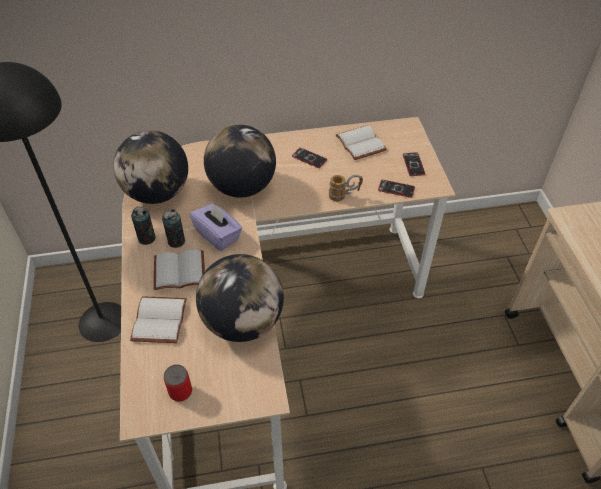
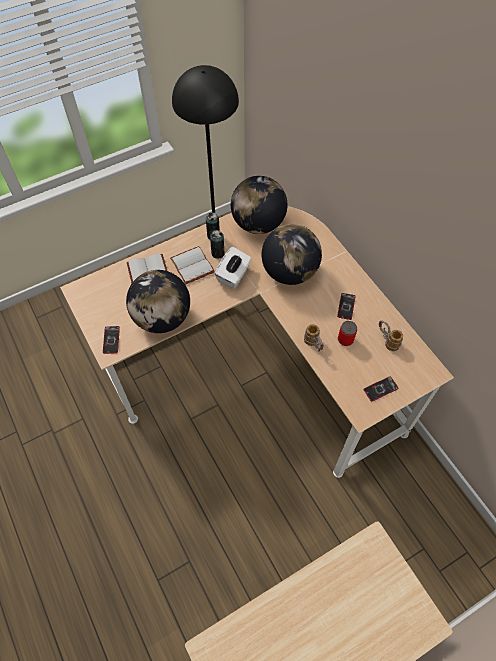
camera: 70 degrees right, 10 degrees up
can [164,364,192,402] -> can moved to [338,321,357,346]
purple tissue box [189,202,243,251] -> white tissue box [215,247,252,289]
white book [336,125,387,160] -> mug [379,320,403,351]
phone [378,180,415,198] -> phone moved to [103,326,120,354]

